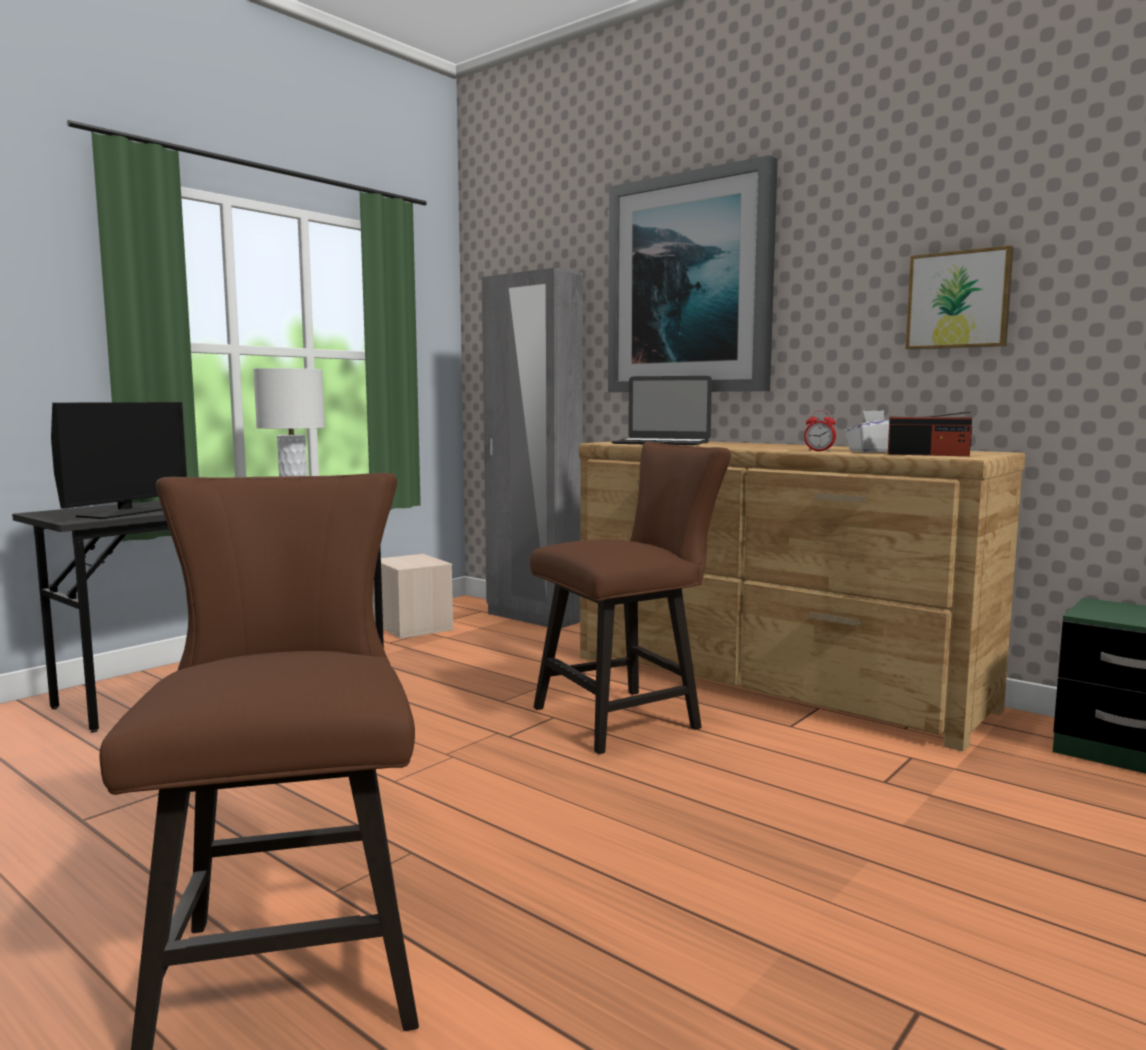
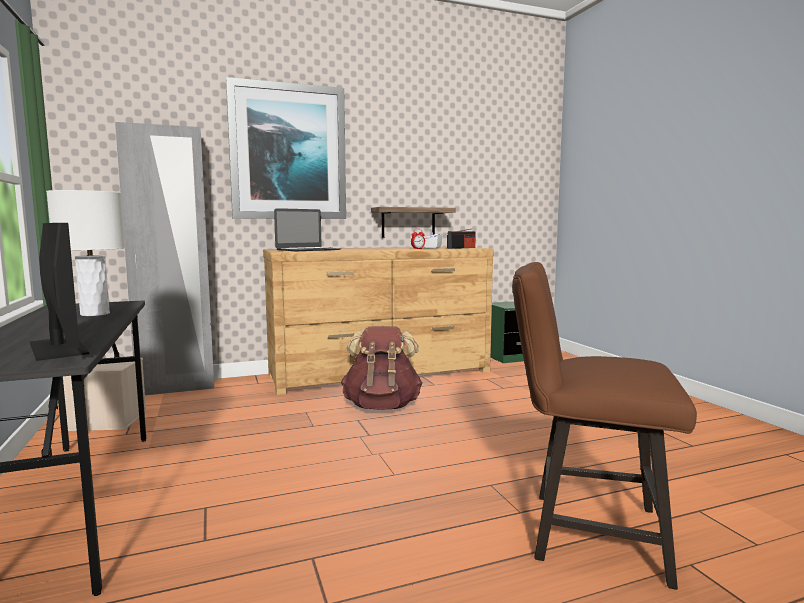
camera: 60 degrees left, 0 degrees up
brown chair [530,442,731,754] -> brown backpack [341,326,423,410]
picture [906,246,1013,350] -> none
none -> shelf [371,207,456,238]

